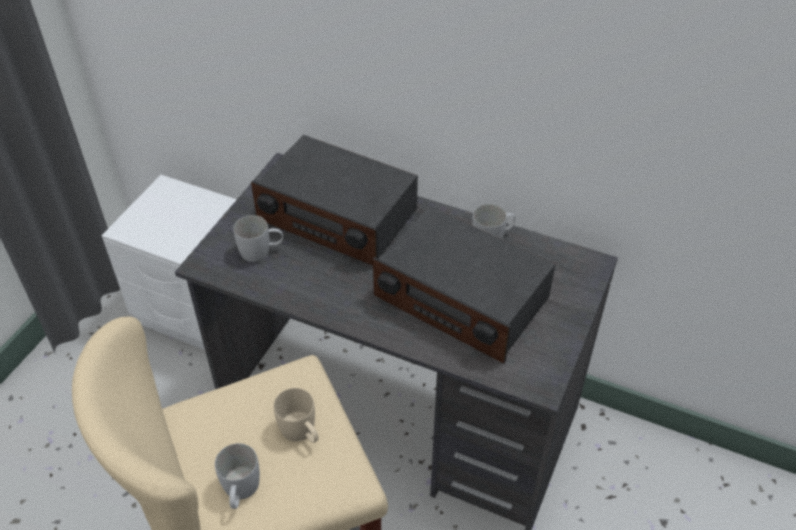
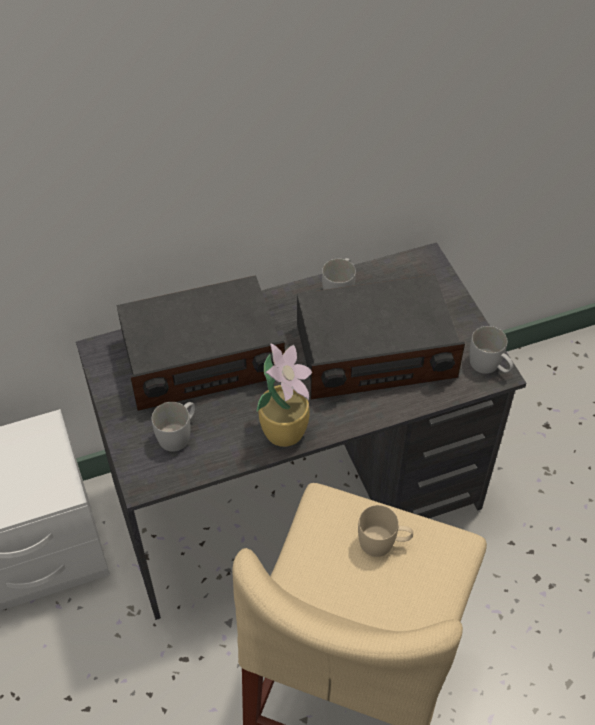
camera: 45 degrees left, 5 degrees up
white mug [215,443,260,509] -> white mug moved to [470,326,513,374]
none -> potted plant [257,344,312,447]

